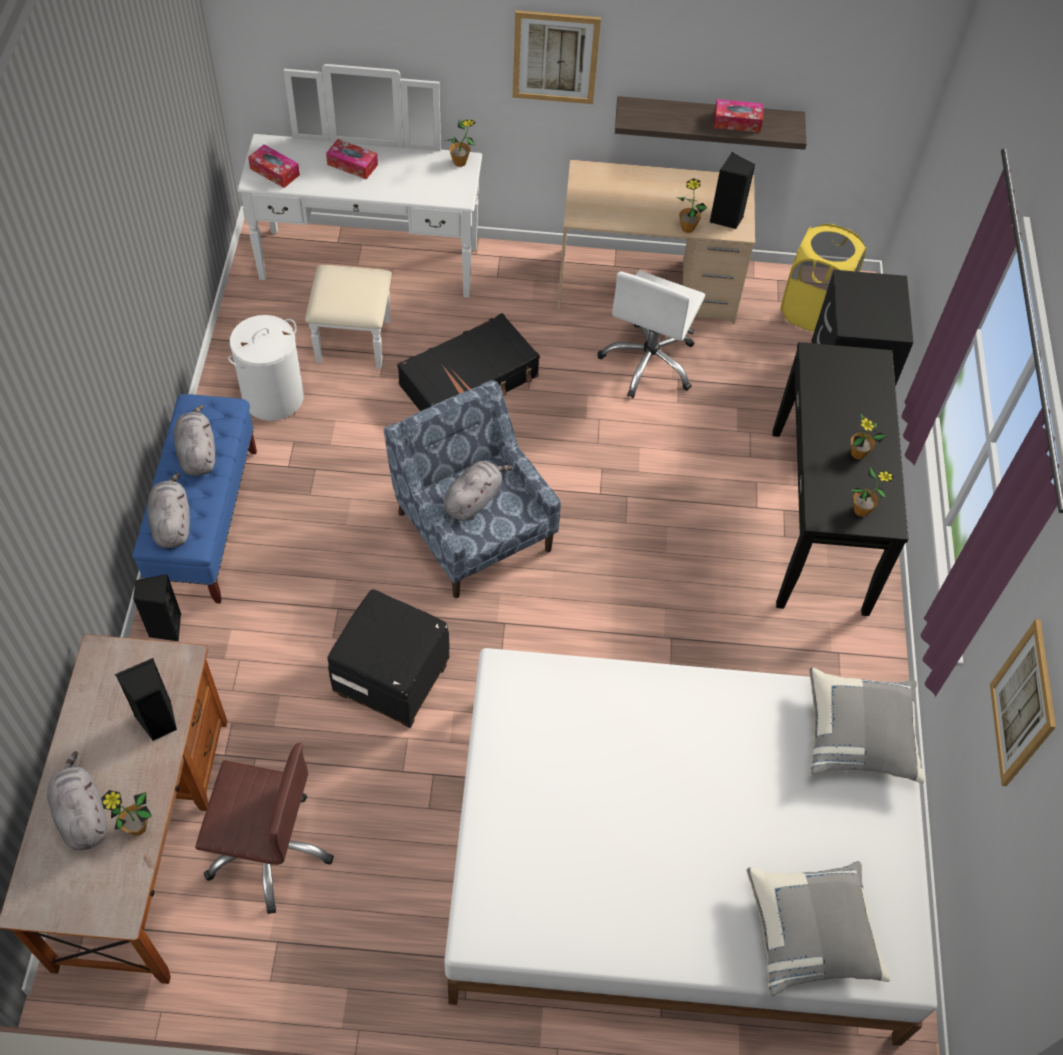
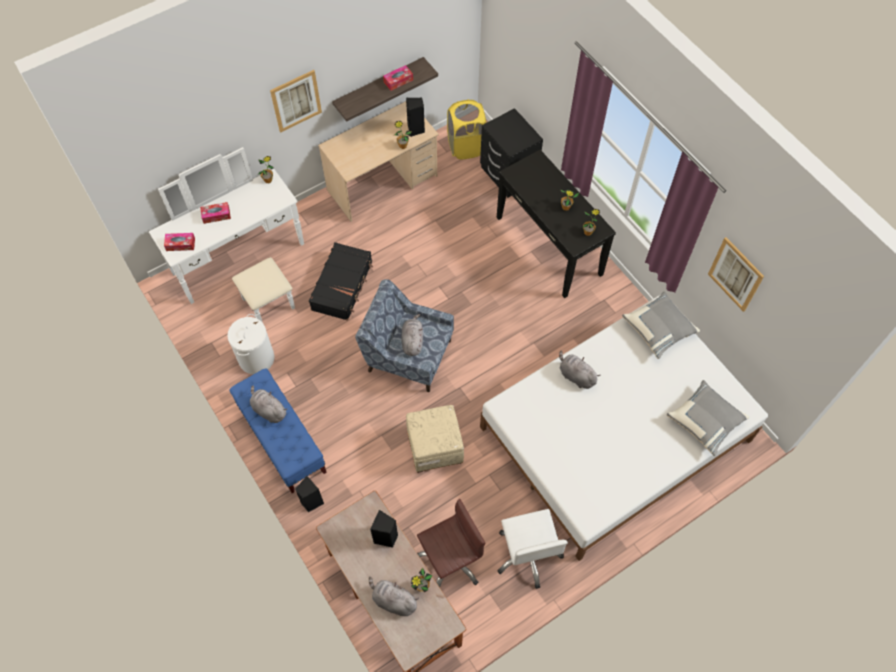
camera: 35 degrees left, 5 degrees up
grey plush toy [148,473,190,548] -> grey plush toy moved to [559,351,600,389]
black ottoman [328,589,450,728] -> beige ottoman [406,405,464,473]
white office chair [598,270,705,398] -> white office chair moved to [497,509,568,589]

